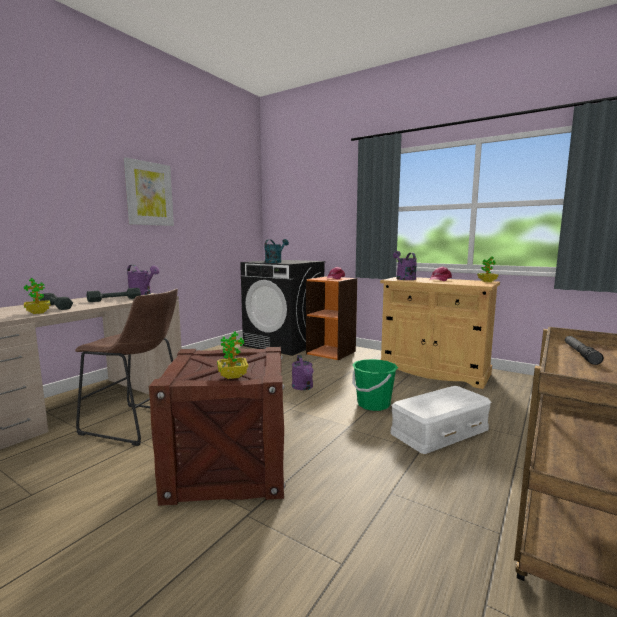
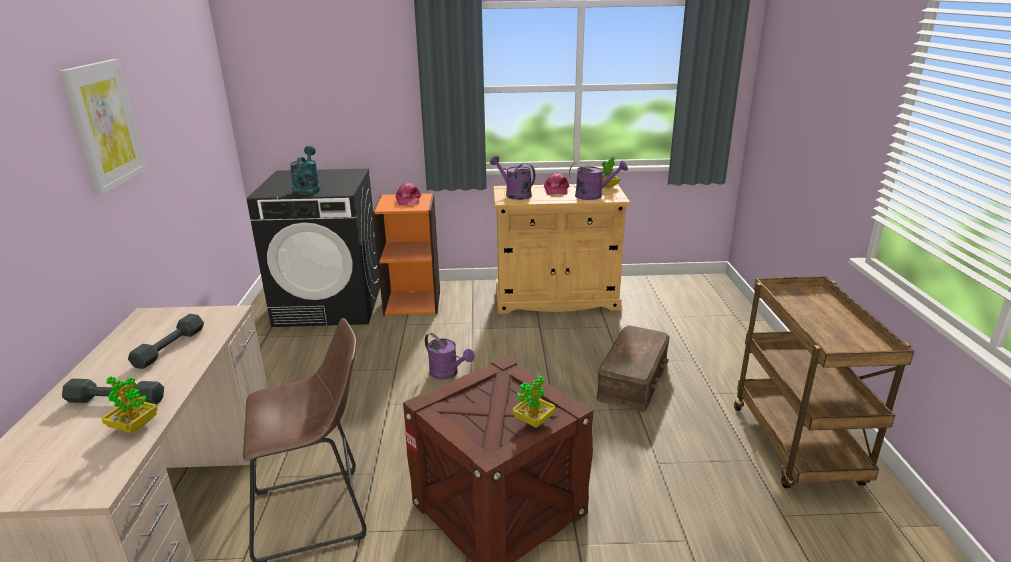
camera: 35 degrees left, 15 degrees up
purple watering can [127,265,159,295] -> purple watering can moved to [569,160,628,200]
green bucket [352,359,398,411] -> none
white storage box [390,386,491,454] -> brown storage box [596,326,670,412]
flashlight [565,336,604,365] -> none

